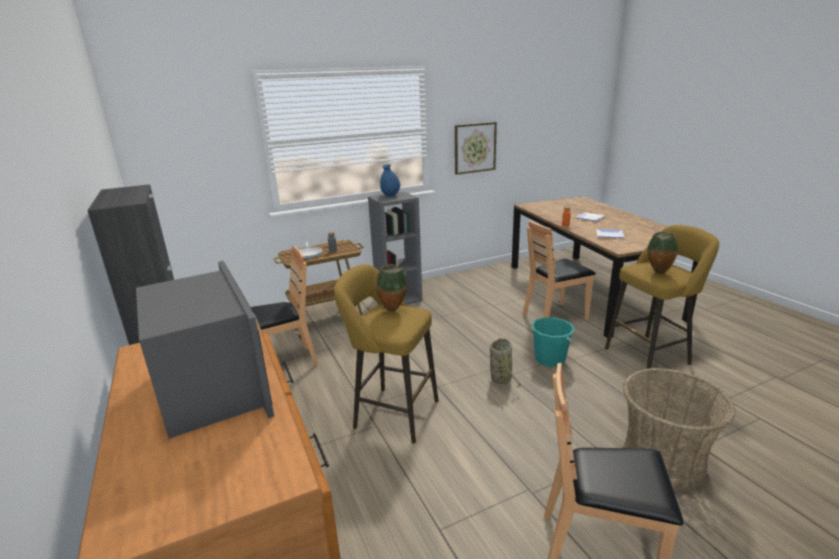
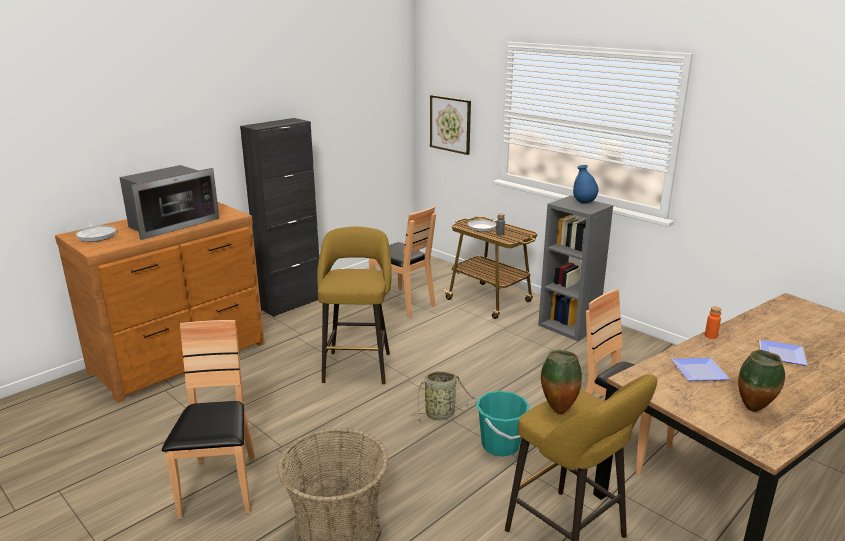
camera: 70 degrees right, 0 degrees up
vase [376,264,407,312] -> vase moved to [738,350,785,412]
picture [455,122,497,175] -> picture moved to [430,95,471,155]
none -> frying pan [76,221,116,242]

